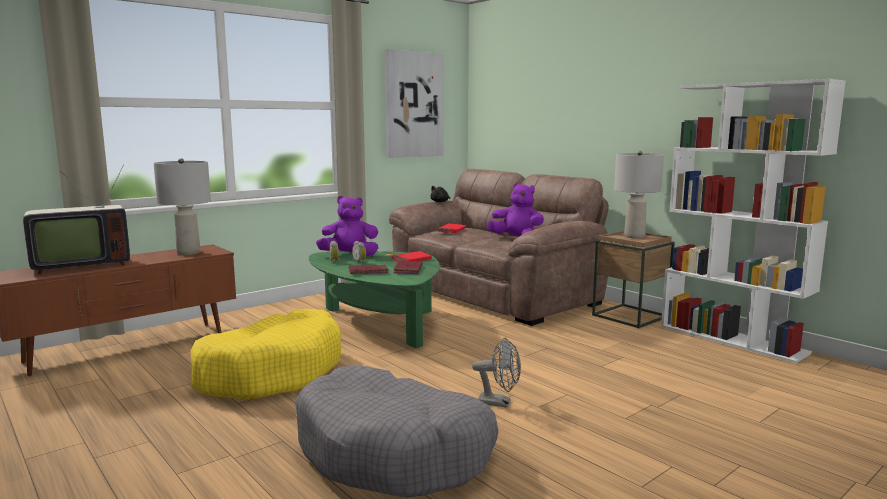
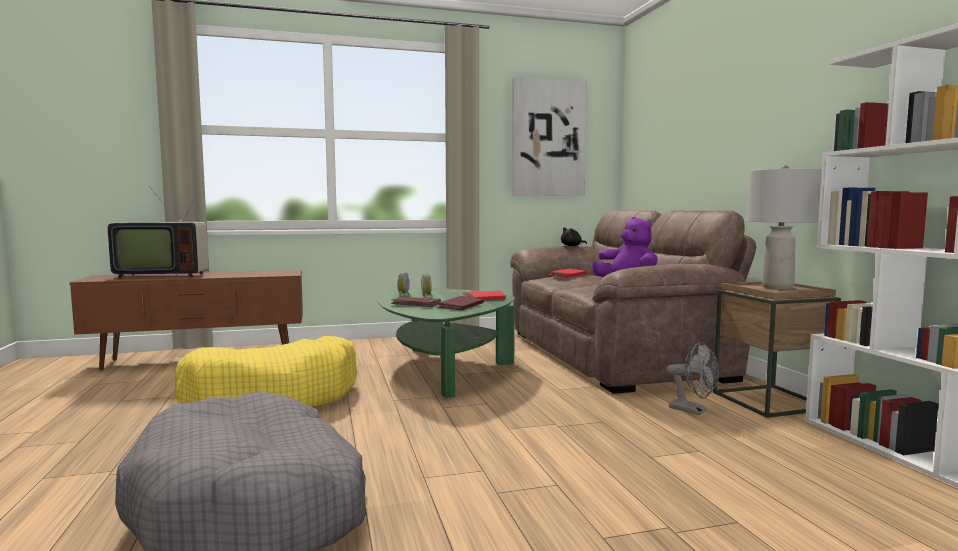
camera: 25 degrees right, 5 degrees down
grey table lamp [154,158,211,255] -> none
purple plush toy [316,196,378,256] -> none
grey fan [472,338,521,408] -> grey fan moved to [667,342,719,415]

